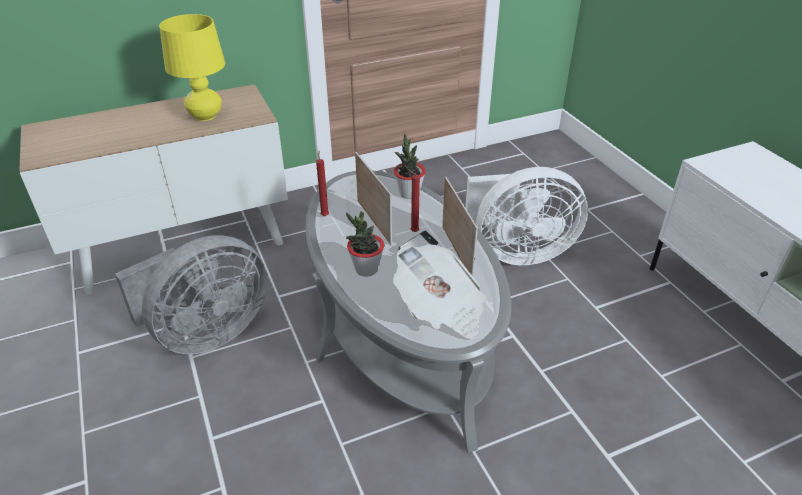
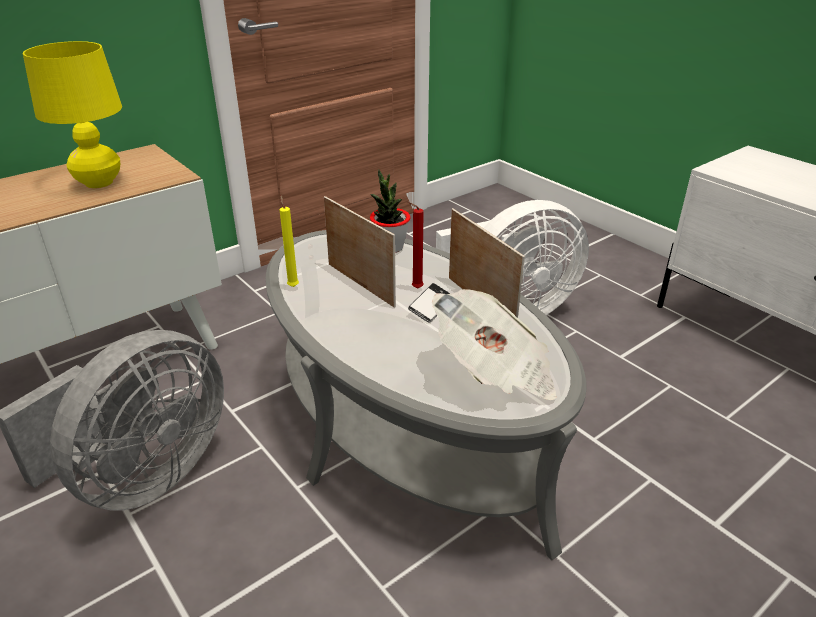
camera: 15 degrees left, 5 degrees down
red candle [316,151,329,216] -> yellow candle [280,196,299,287]
potted plant [346,212,384,277] -> none

